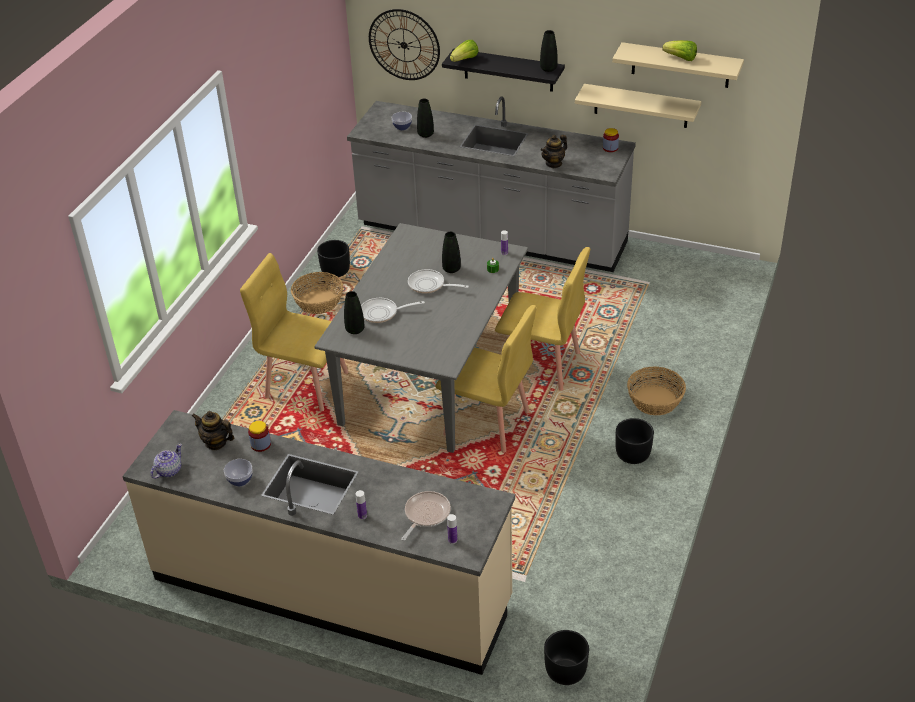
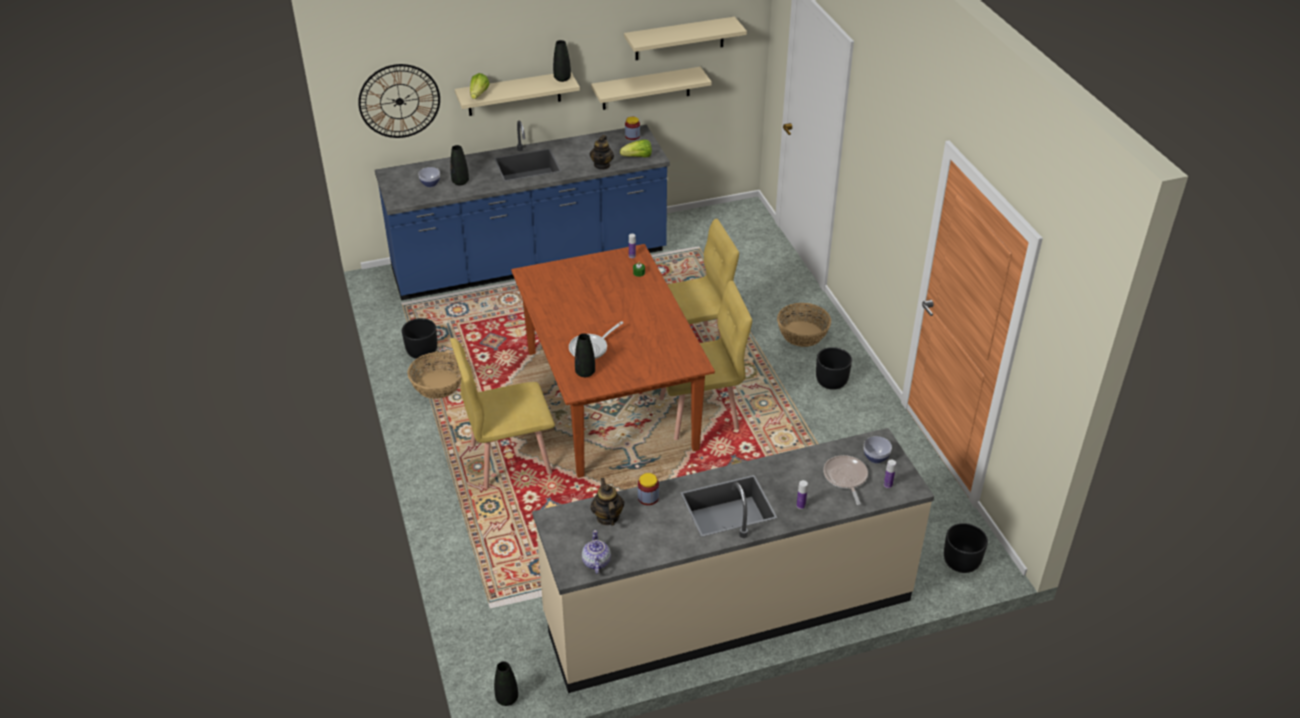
camera: 40 degrees left, 0 degrees up
teapot [192,411,234,450] -> teapot turned 90 degrees clockwise [591,478,624,525]
bowl [224,459,253,486] -> bowl moved to [864,436,892,463]
grey dining table [314,223,528,453] -> brown dining table [511,244,715,478]
grey counter [347,97,636,272] -> blue counter [375,121,670,300]
frying pan [408,269,469,293] -> none
black shelf [442,49,565,92] -> beige shelf [455,72,580,116]
black vase [442,232,461,273] -> black vase moved to [494,661,518,706]
lettuce [662,40,697,61] -> lettuce moved to [620,139,652,158]

